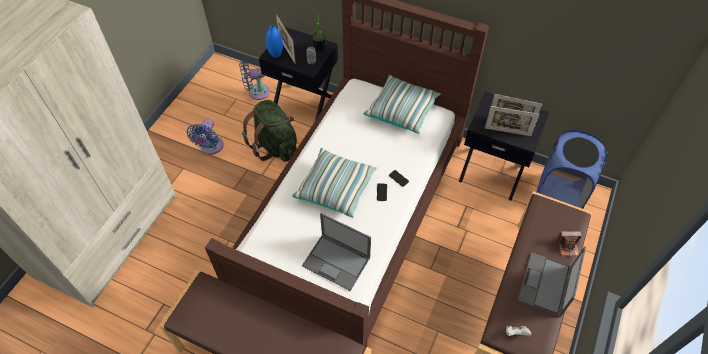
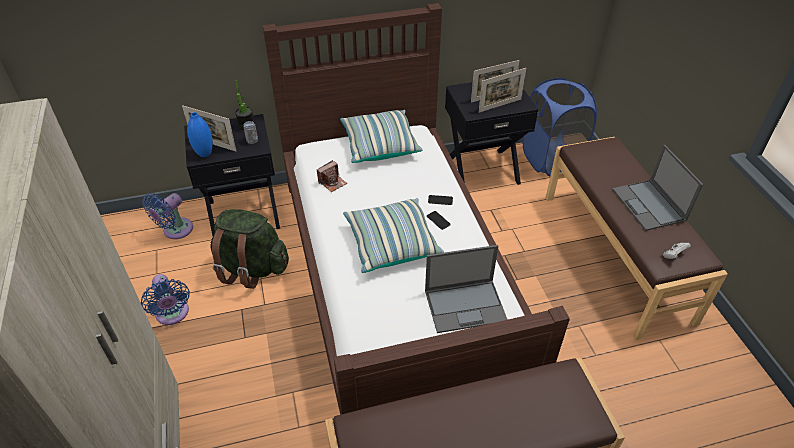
camera: 40 degrees left, 10 degrees down
camera [556,230,582,256] -> camera moved to [317,160,347,192]

